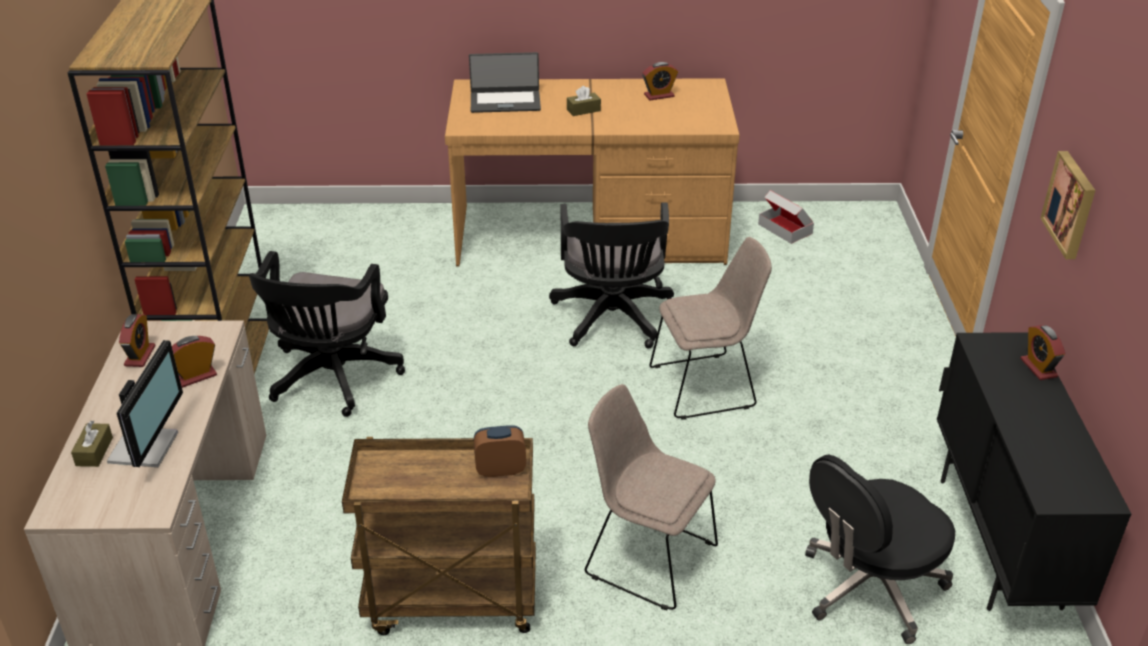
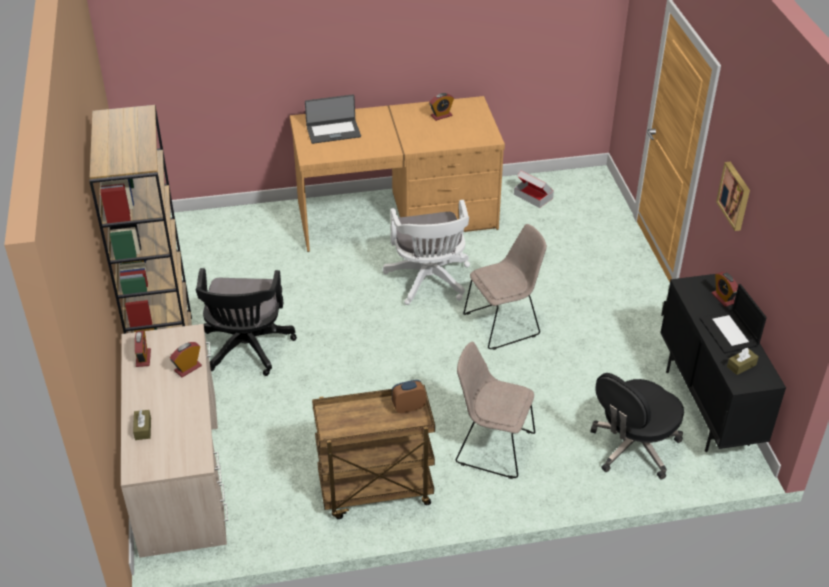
camera: 10 degrees left, 5 degrees up
monitor [107,340,183,467] -> none
black office chair [549,202,674,349] -> white office chair [383,200,470,305]
brown tissue box [567,86,601,116] -> brown tissue box moved to [727,348,758,375]
none -> laptop [700,284,767,354]

